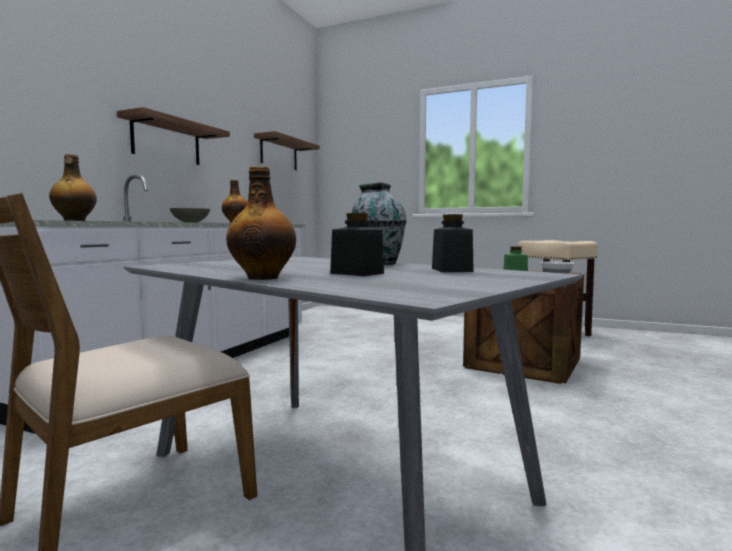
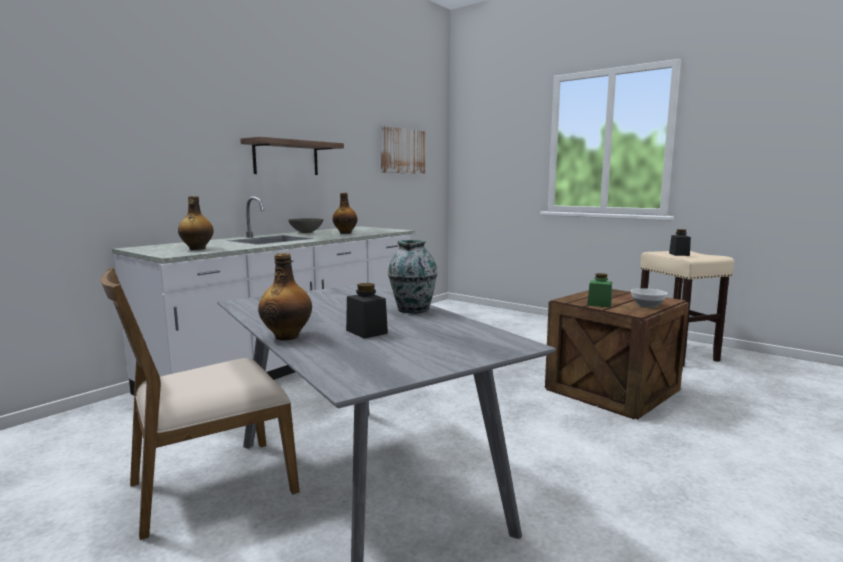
camera: 15 degrees right, 5 degrees up
shelf [254,131,320,170] -> picture [380,126,426,174]
black jar [432,214,474,272] -> black jar moved to [669,229,691,256]

